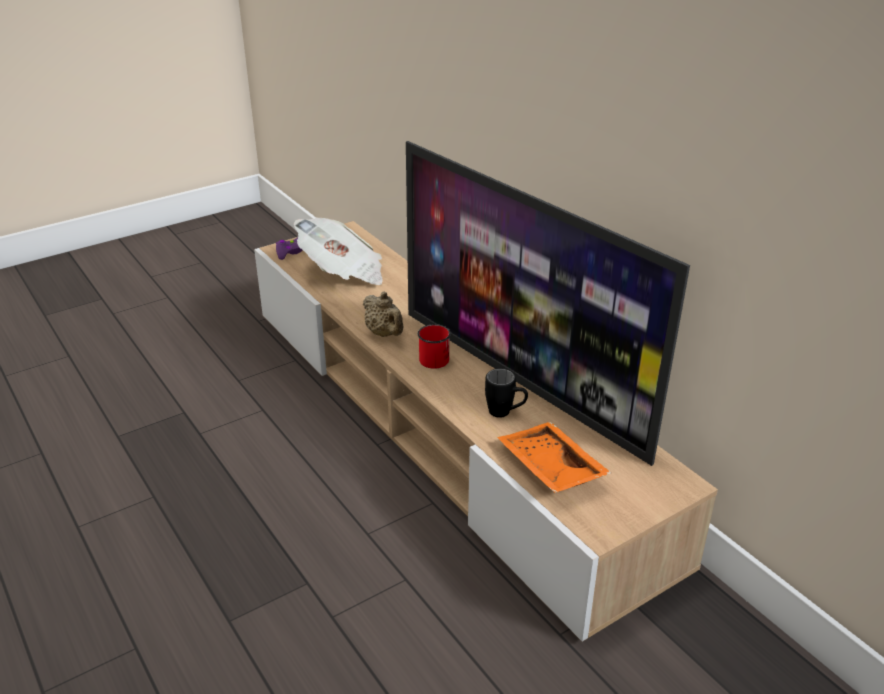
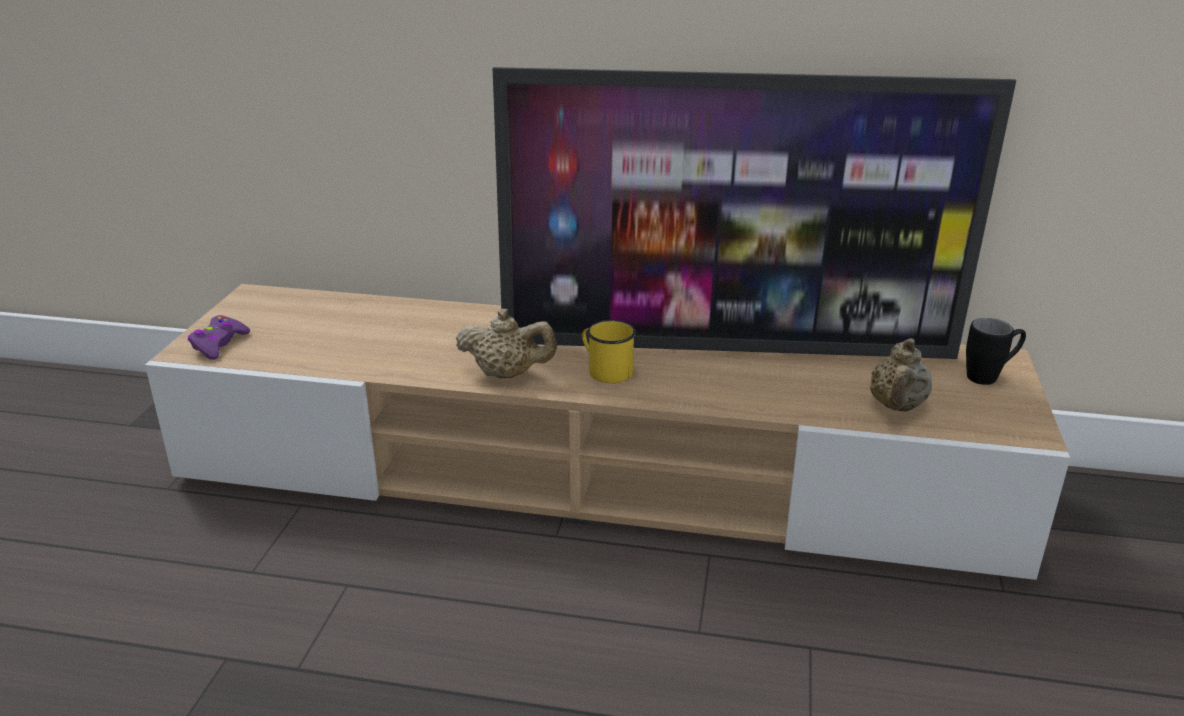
camera: 45 degrees left, 5 degrees down
newspaper [294,218,383,285] -> none
red mug [418,324,451,369] -> yellow mug [582,320,636,383]
black mug [485,369,528,418] -> black mug moved to [966,318,1026,385]
orange tray [497,422,611,493] -> beige teapot [870,338,932,412]

